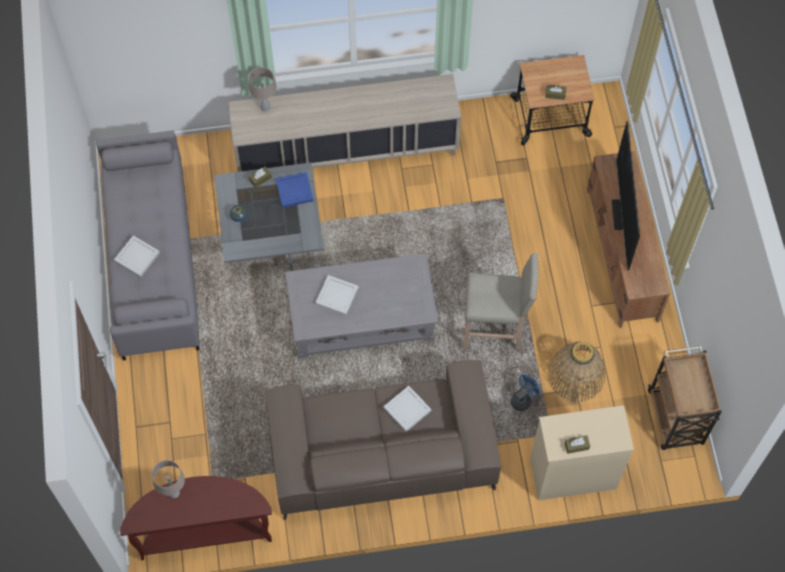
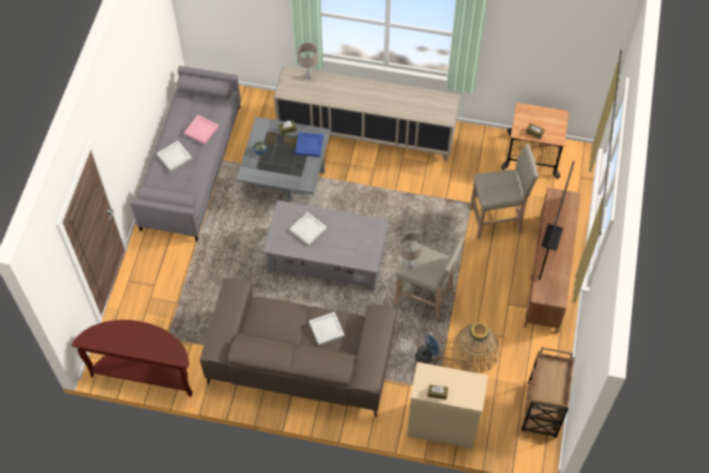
camera: 20 degrees right, 5 degrees down
beige table lamp [152,460,185,498] -> beige table lamp moved to [399,233,423,269]
none -> pink tray [184,115,219,144]
none -> beige stool [470,144,539,239]

